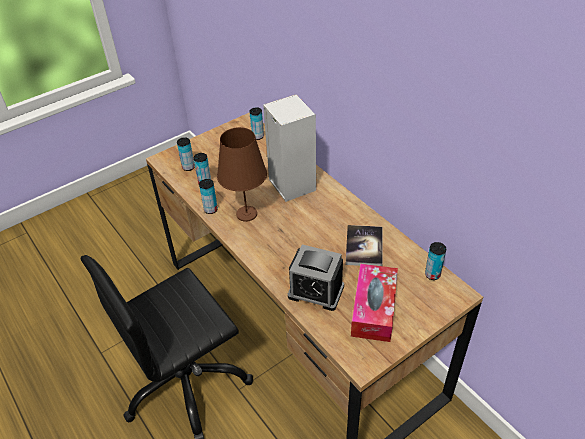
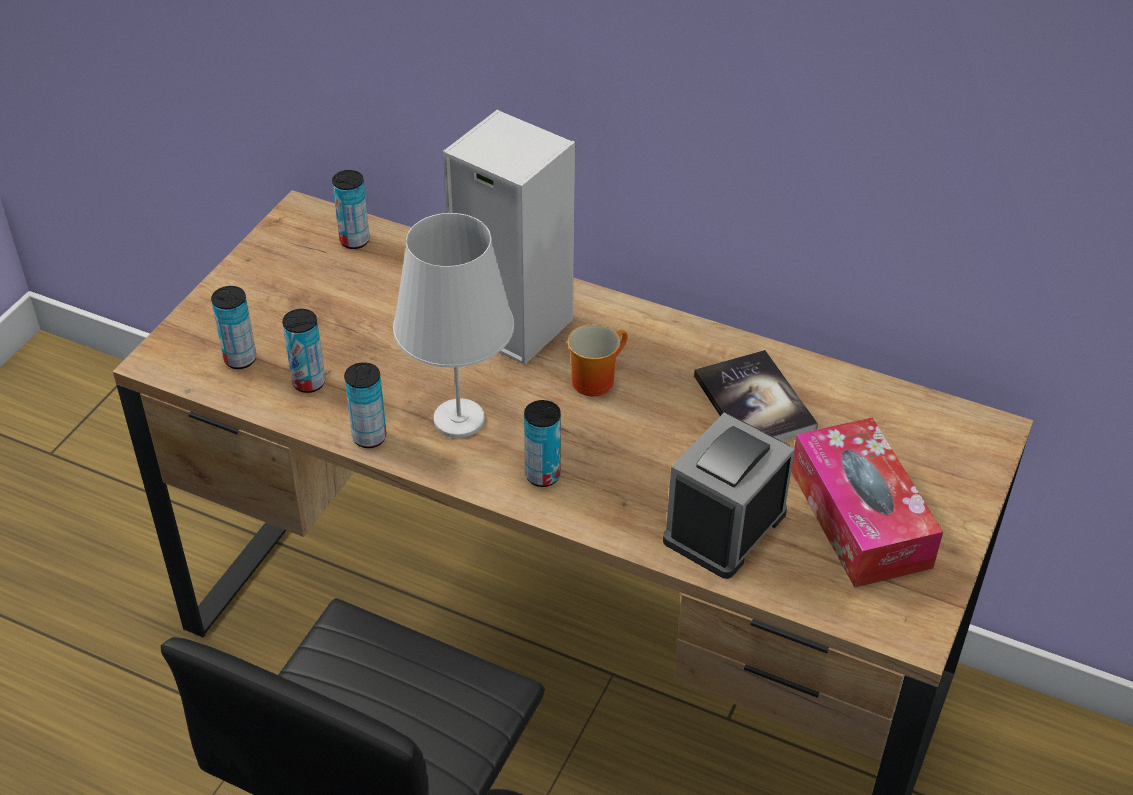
camera: 30 degrees left, 0 degrees up
brown table lamp [217,127,267,222] -> white table lamp [393,213,514,438]
alarm clock [288,244,344,311] -> alarm clock turned 135 degrees clockwise [663,413,795,579]
can [425,242,446,280] -> can moved to [524,400,561,487]
none -> mug [567,324,628,396]

